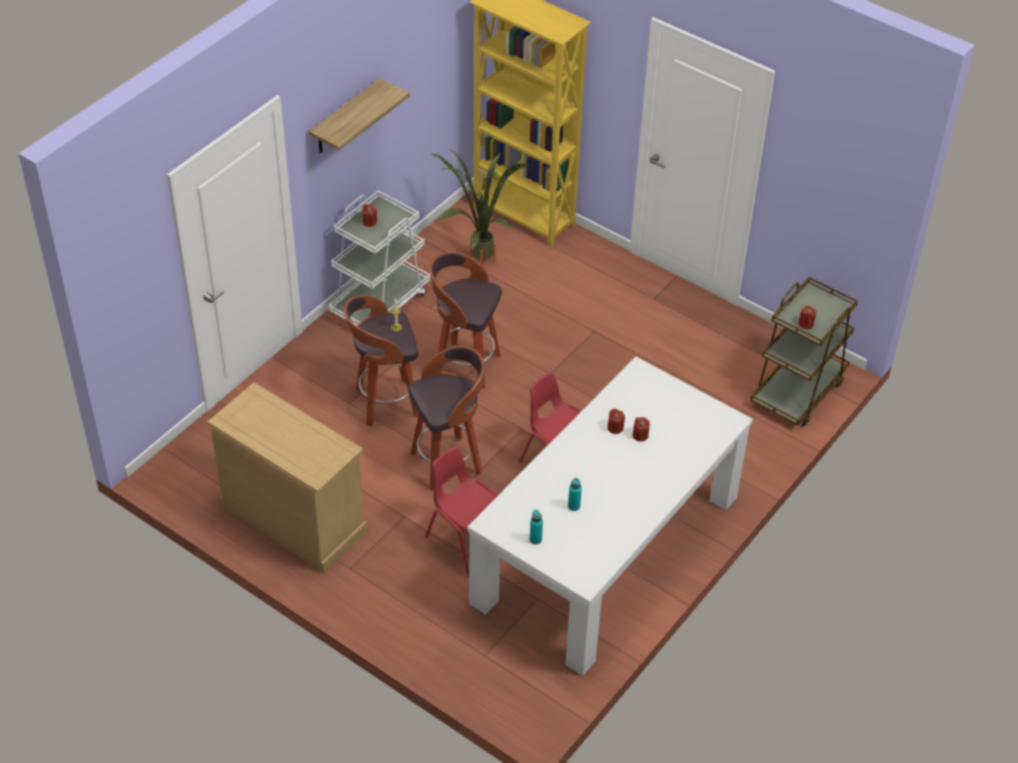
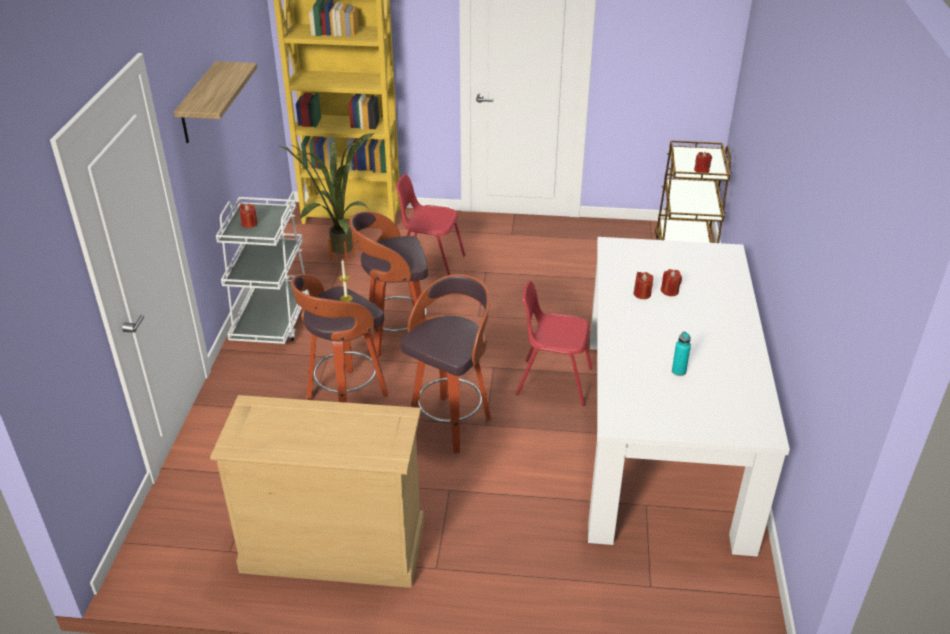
camera: 30 degrees left, 10 degrees down
red chair [425,447,498,576] -> red chair moved to [396,174,466,275]
turquoise bottle [530,510,543,544] -> none

